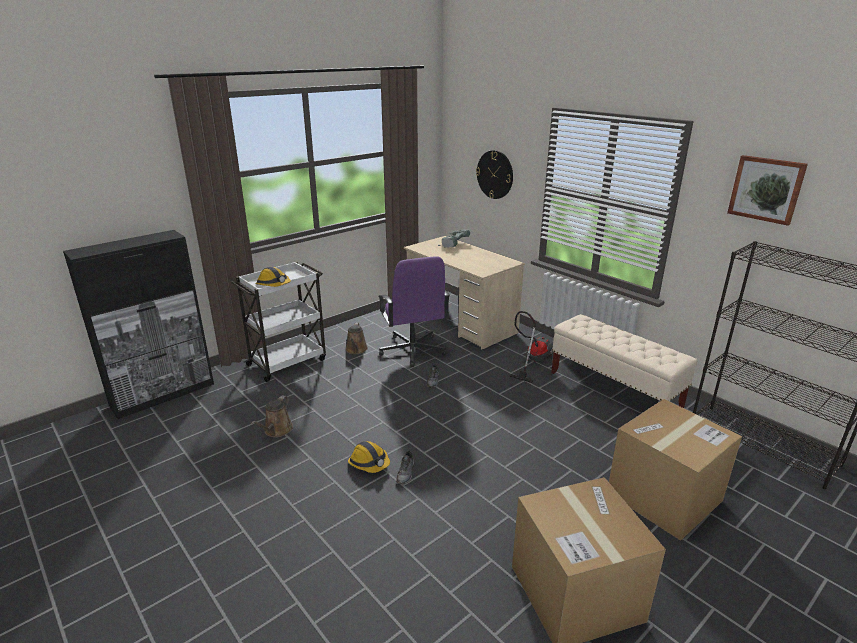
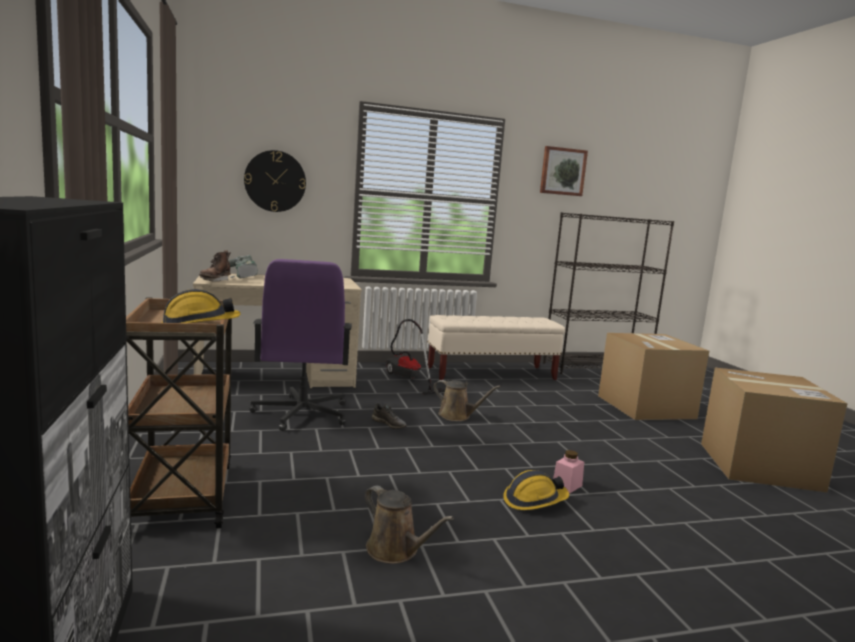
camera: 65 degrees left, 15 degrees down
white cart [231,261,326,382] -> brown cart [126,297,232,529]
brown watering can [346,323,368,354] -> brown watering can moved to [433,380,501,421]
purple office chair [378,256,450,367] -> purple office chair turned 75 degrees clockwise [249,259,352,431]
grey shoe [396,451,414,484] -> pink jar [553,450,584,494]
none -> brown boot [199,250,231,282]

